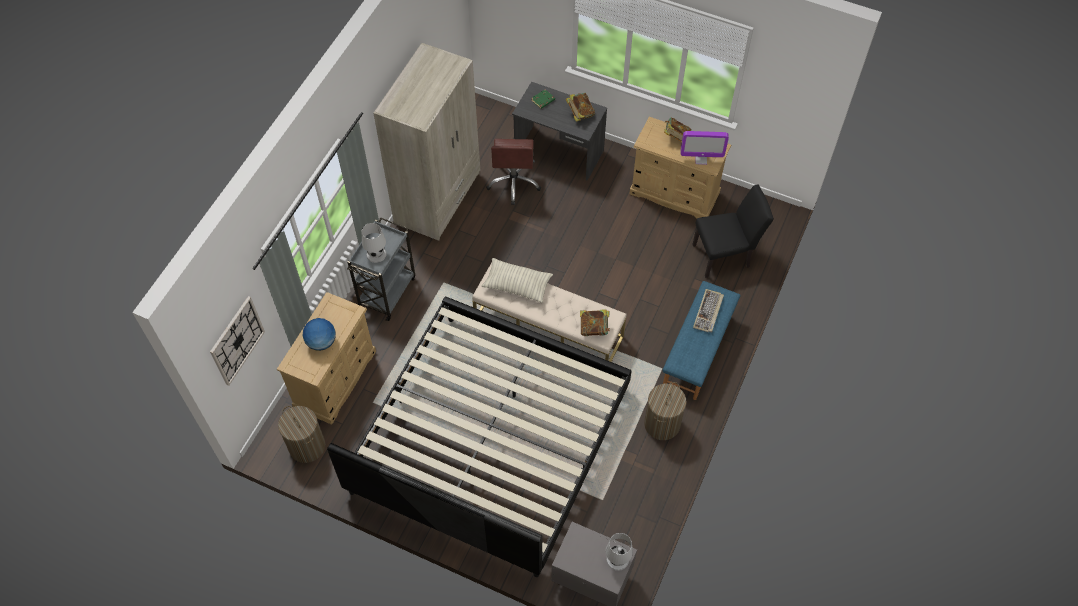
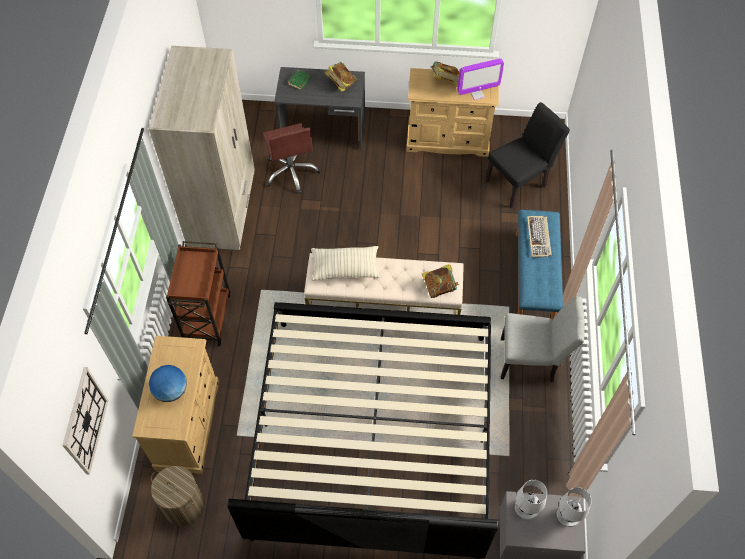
camera: 20 degrees left, 0 degrees up
grey cart [347,217,415,321] -> brown cart [166,241,230,347]
white table lamp [362,223,387,263] -> white table lamp moved to [515,480,547,520]
laundry basket [644,382,686,440] -> grey chair [501,297,585,382]

